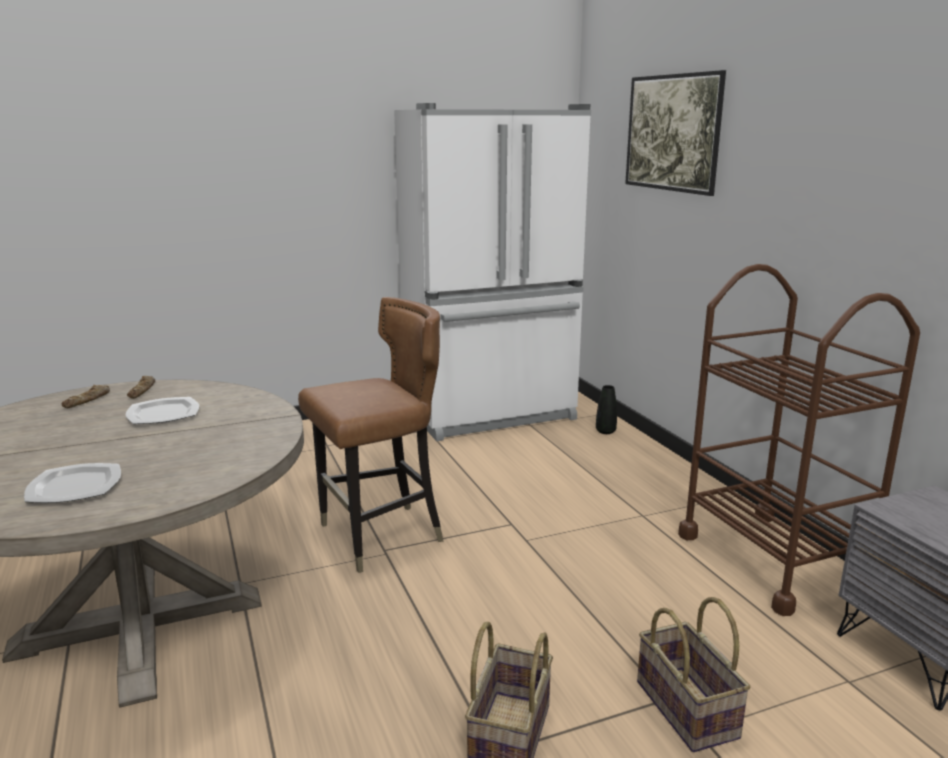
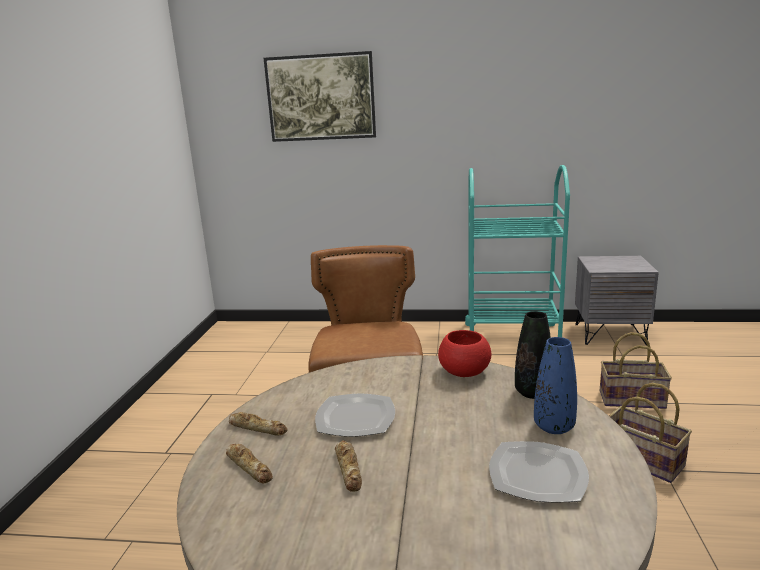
camera: 60 degrees left, 0 degrees up
white fridge [394,103,591,441] -> none
black vase [596,385,617,434] -> black vase moved to [515,311,551,399]
brown cart [678,264,920,616] -> turquoise cart [465,165,570,337]
none -> bread [335,440,362,492]
none -> red bowl [438,330,491,377]
none -> blue vase [534,337,577,434]

